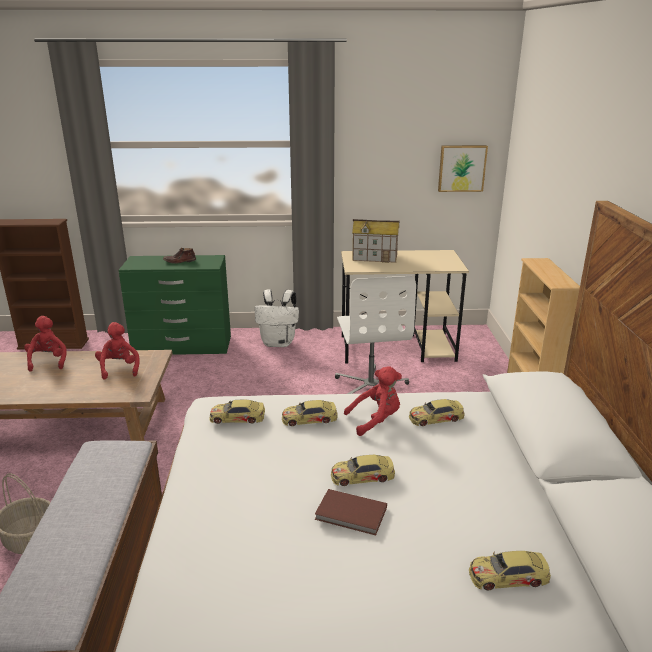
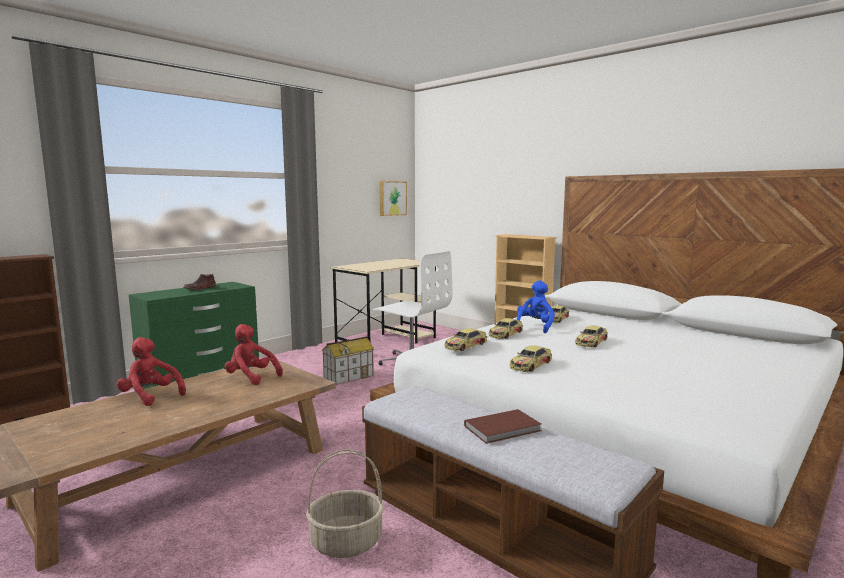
camera: 45 degrees left, 15 degrees down
white backpack [255,289,299,347] -> none
brown book [315,489,387,536] -> brown book moved to [464,409,541,444]
red plush toy [344,366,402,436] -> blue plush toy [517,281,555,333]
toy house [352,219,400,263] -> toy house moved to [322,336,374,385]
toy car [469,551,551,590] -> toy car moved to [510,345,552,372]

